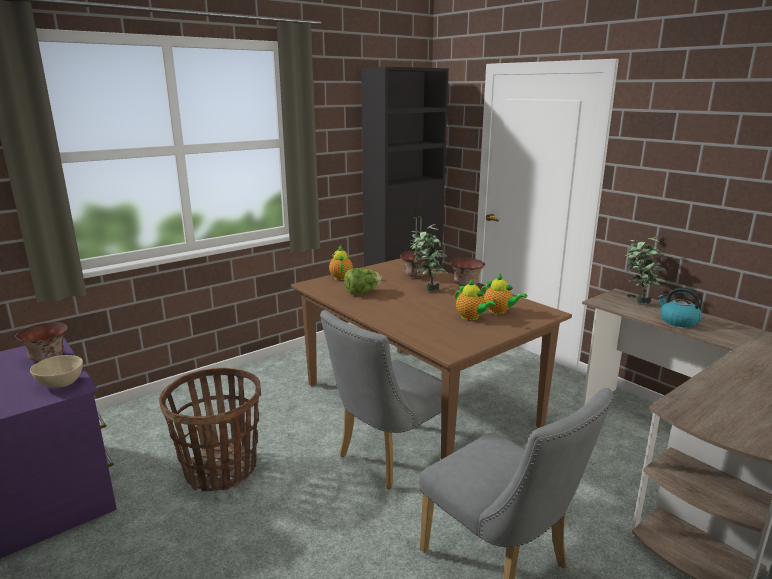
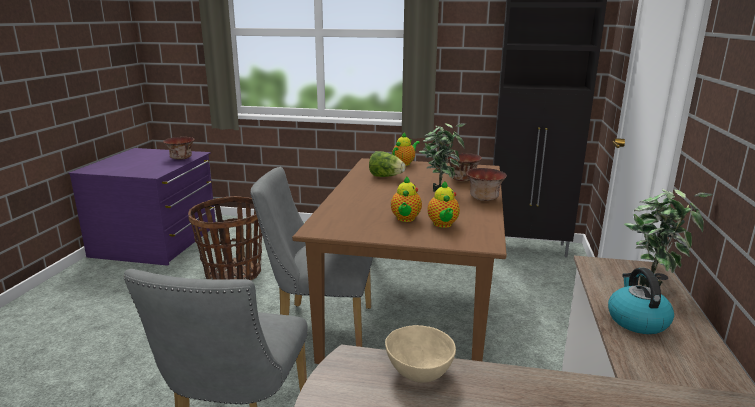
camera: 50 degrees right, 0 degrees up
beige bowl [30,355,83,388] -> beige bowl moved to [385,325,456,383]

